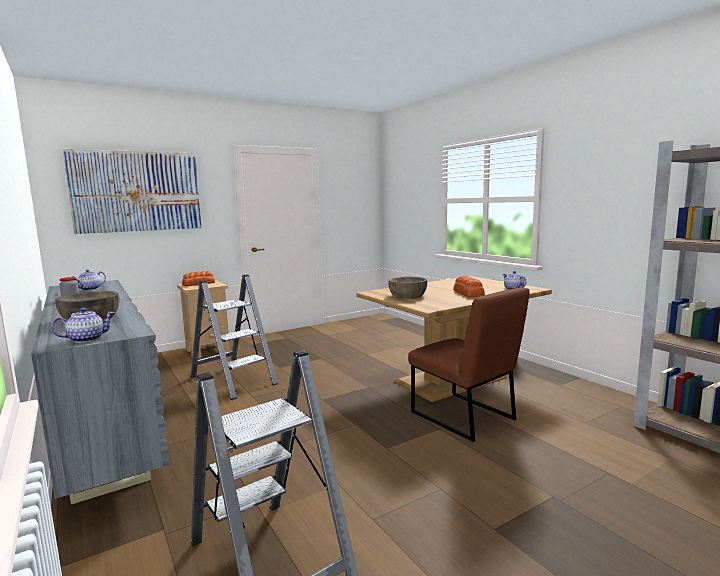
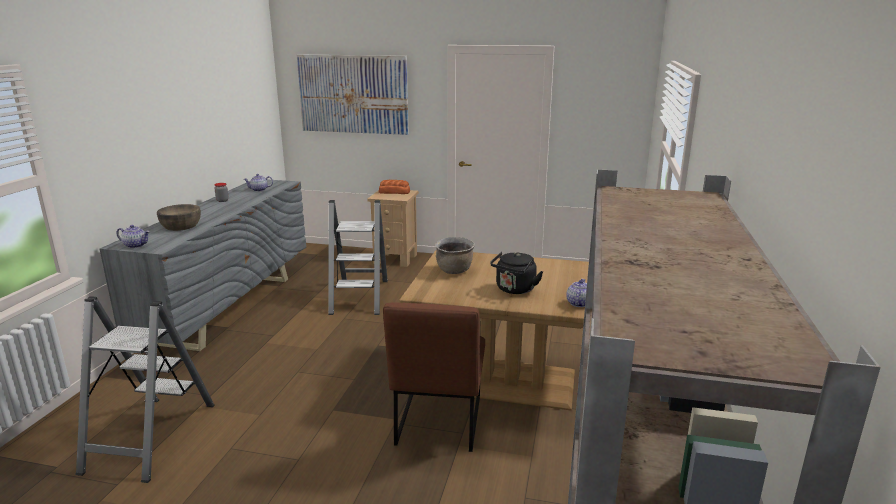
camera: 45 degrees right, 10 degrees up
brown bowl [388,277,427,299] -> brown cooking pot [435,237,475,274]
bread [453,276,485,297] -> black kettle [490,252,543,294]

